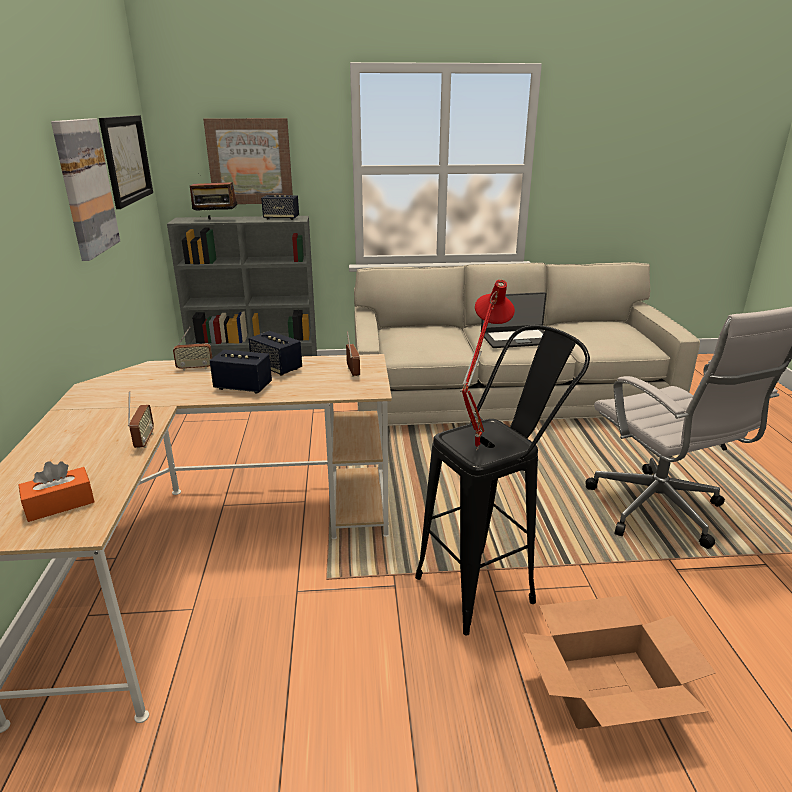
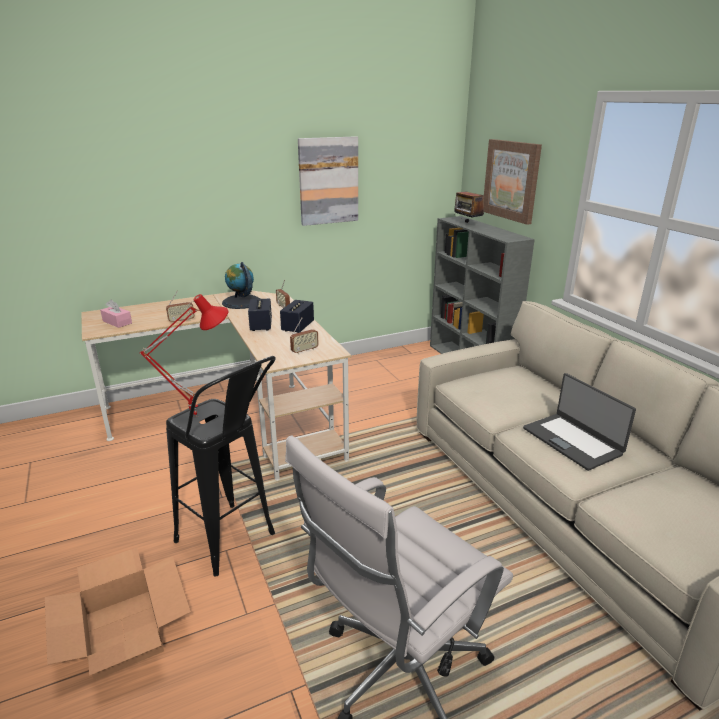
camera: 70 degrees right, 0 degrees up
orange tissue box [19,461,95,522] -> pink tissue box [100,299,132,328]
picture [99,115,153,209] -> none
speaker [261,195,299,220] -> none
none -> globe [222,262,260,309]

